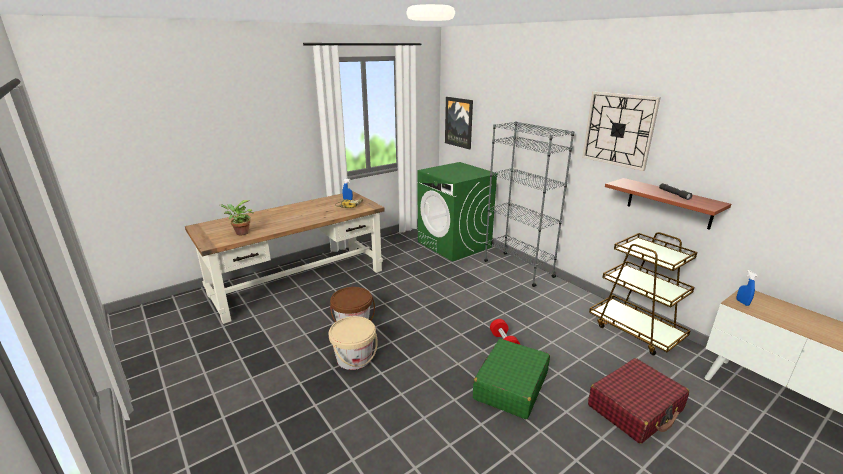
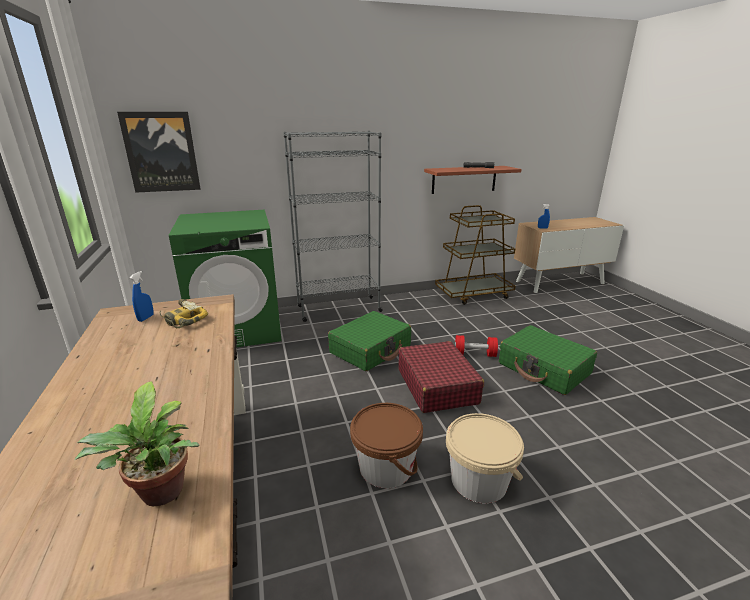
camera: 70 degrees left, 0 degrees up
wall clock [582,92,661,171] -> none
red suitcase [588,358,689,444] -> red suitcase moved to [398,341,484,413]
none -> green suitcase [328,311,411,371]

